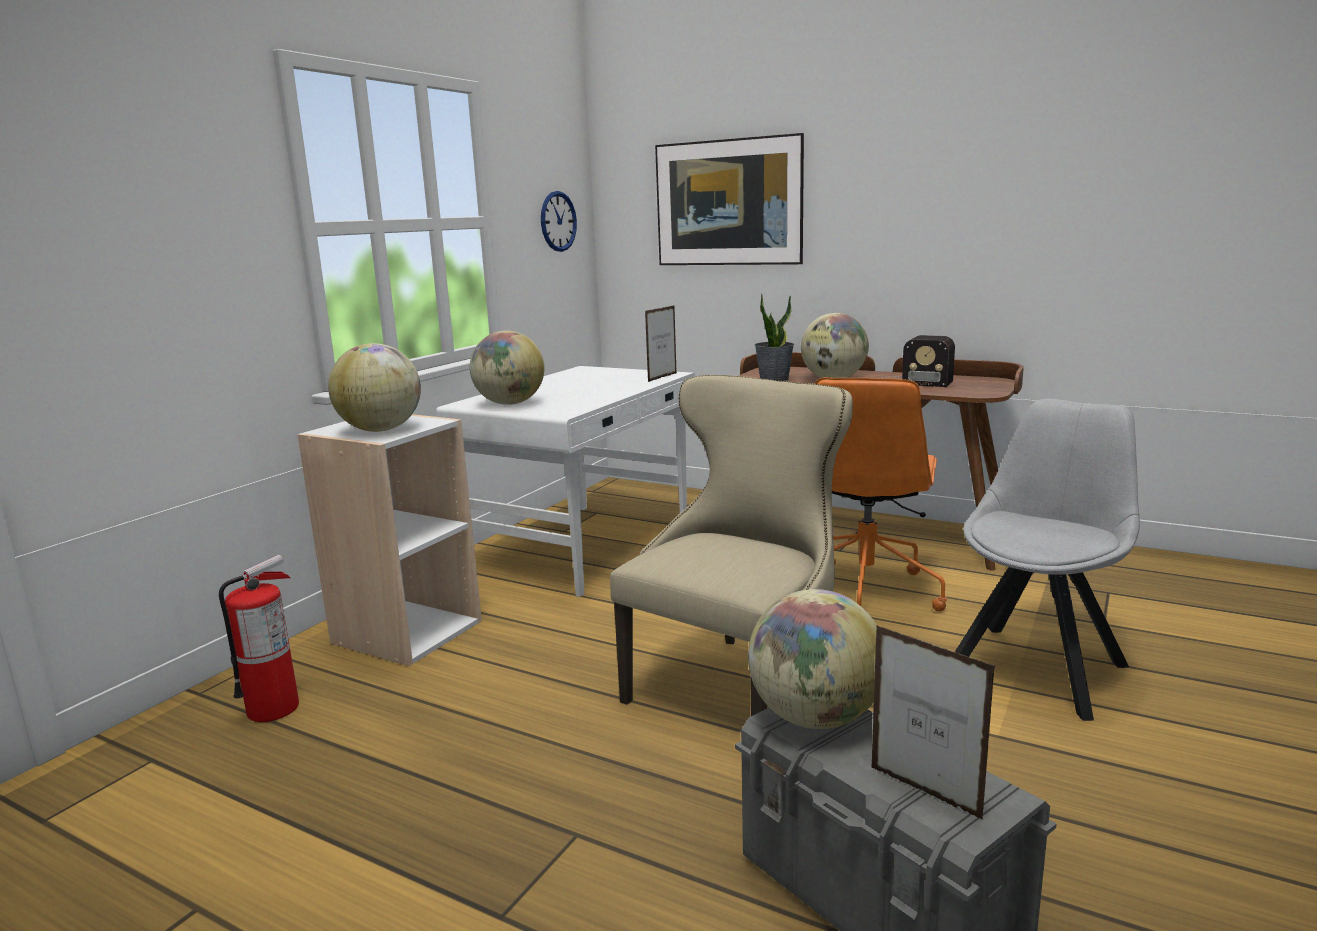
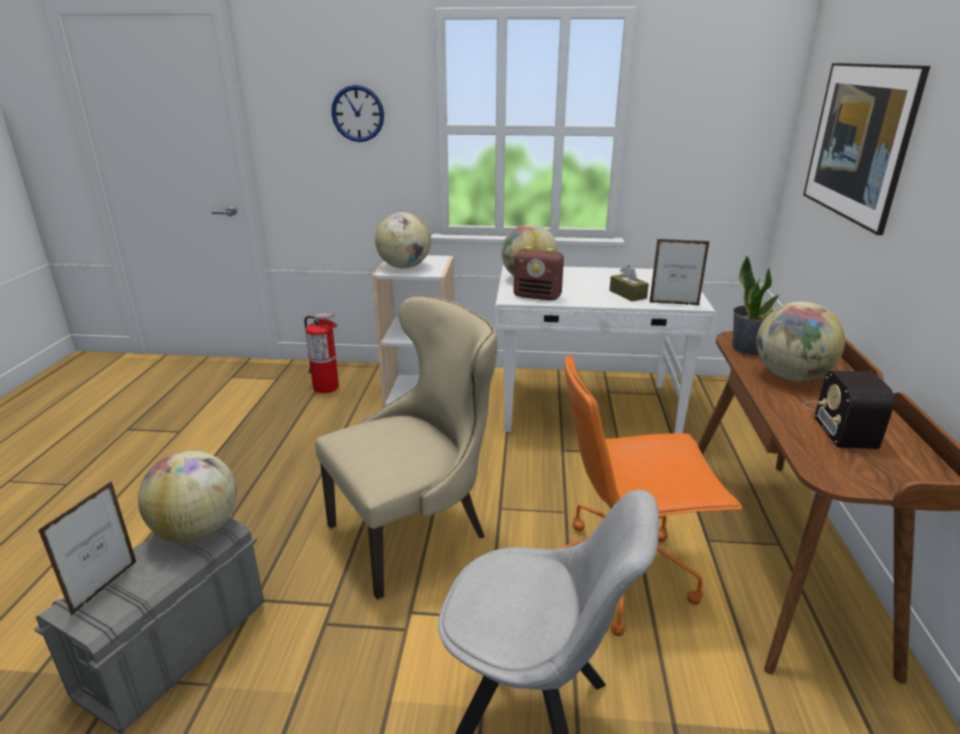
camera: 65 degrees right, 10 degrees up
wall clock [541,191,577,252] -> wall clock moved to [331,85,384,142]
beige chair [610,375,853,716] -> beige chair turned 45 degrees counterclockwise [315,296,498,599]
none -> radio [513,246,564,301]
none -> brown tissue box [609,265,649,301]

